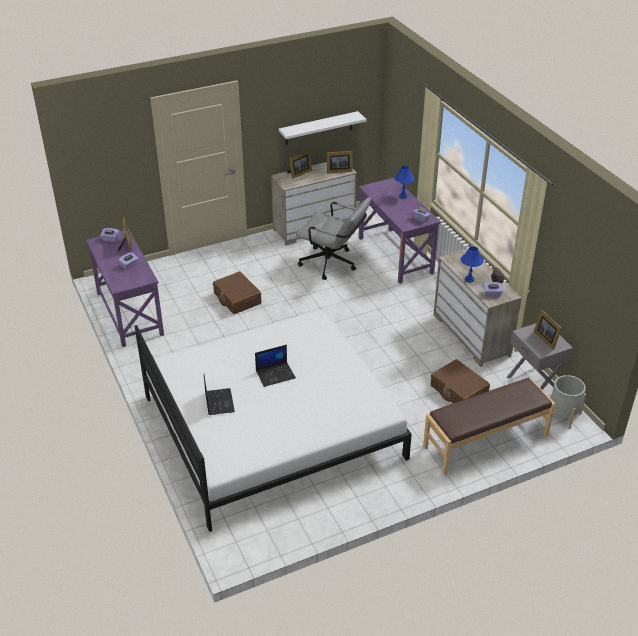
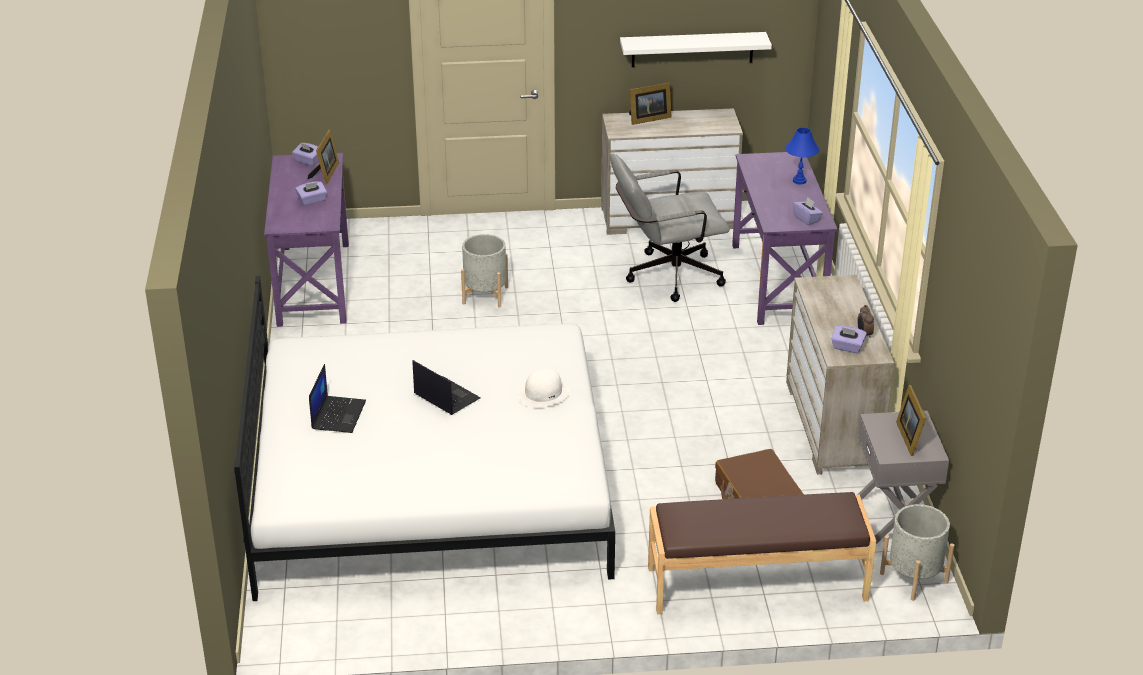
camera: 20 degrees right, 5 degrees down
brown suitcase [213,272,261,314] -> grey planter [461,234,508,308]
laptop [255,345,296,387] -> laptop turned 135 degrees counterclockwise [413,360,481,415]
grey office chair [296,197,371,280] -> grey office chair turned 120 degrees clockwise [610,153,730,302]
picture frame [327,151,353,173] -> none
blue table lamp [461,246,484,282] -> none
none -> white hat [517,368,570,408]

